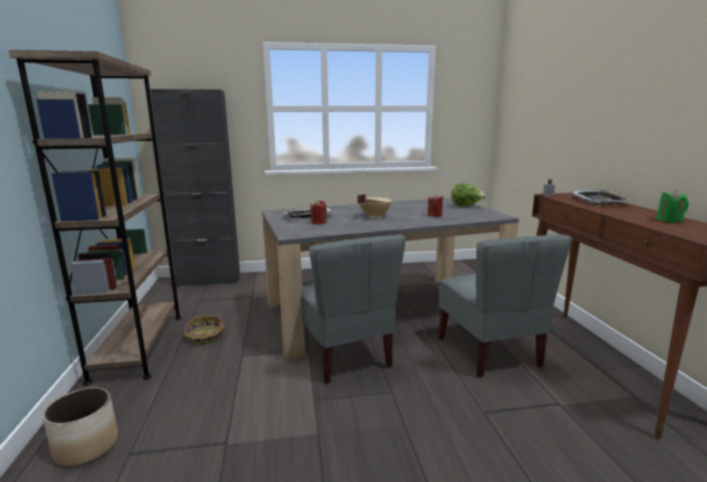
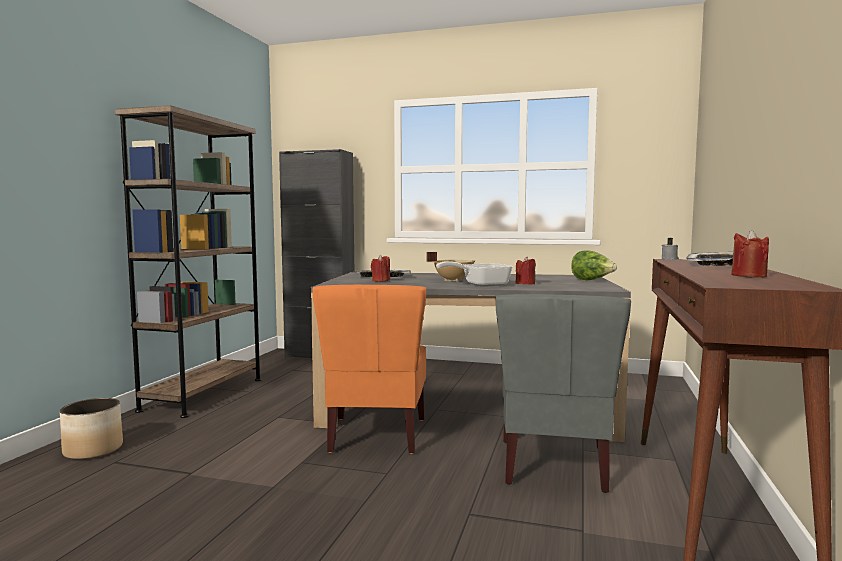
camera: 25 degrees right, 10 degrees down
basket [184,314,225,344] -> none
grey chair [301,235,406,384] -> orange chair [312,285,426,454]
green candle [656,190,689,223] -> red candle [731,230,769,278]
none -> frying pan [436,261,513,287]

